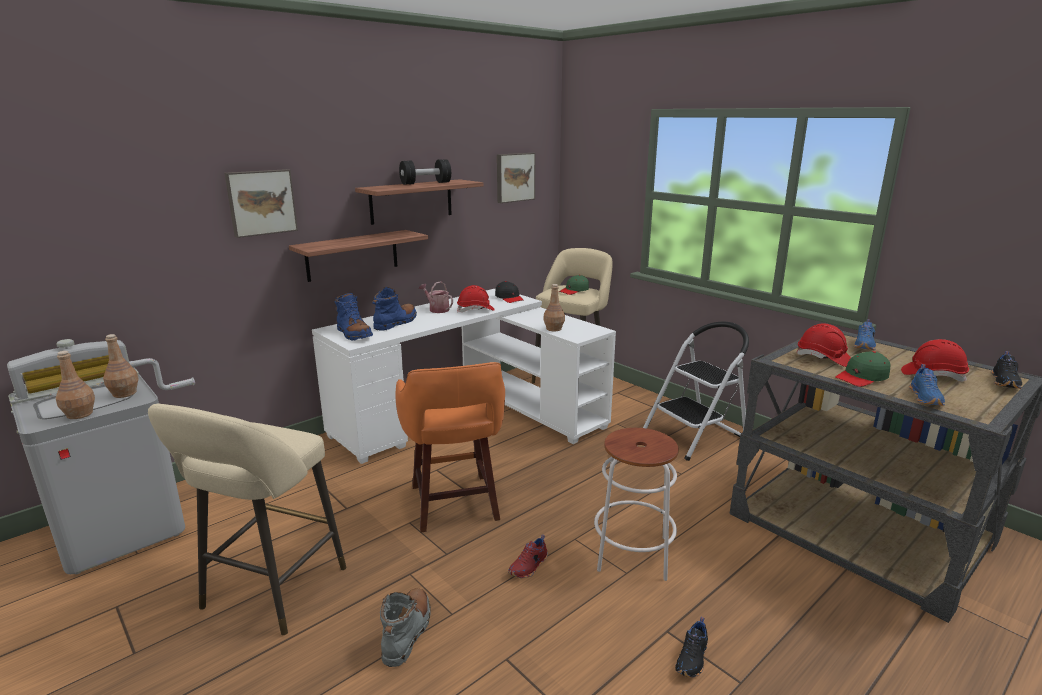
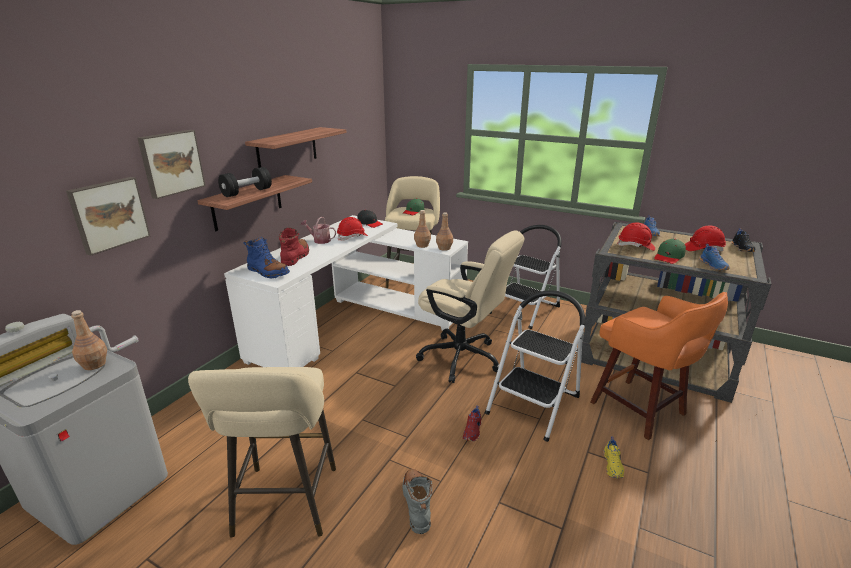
camera: 20 degrees left, 5 degrees up
brown bottle [56,351,95,419] -> brown bottle moved to [436,212,453,251]
blue boot [372,287,417,331] -> red boot [279,228,309,266]
orange stool [396,362,505,532] -> orange stool moved to [590,292,728,440]
black dumbbell [399,159,451,185] -> black dumbbell moved to [218,167,272,197]
picture [497,153,536,203] -> picture moved to [66,177,150,256]
white stool [594,428,679,581] -> step ladder [485,290,585,442]
black shoe [675,616,708,678] -> yellow shoe [603,436,624,478]
none -> beige office chair [416,230,525,383]

